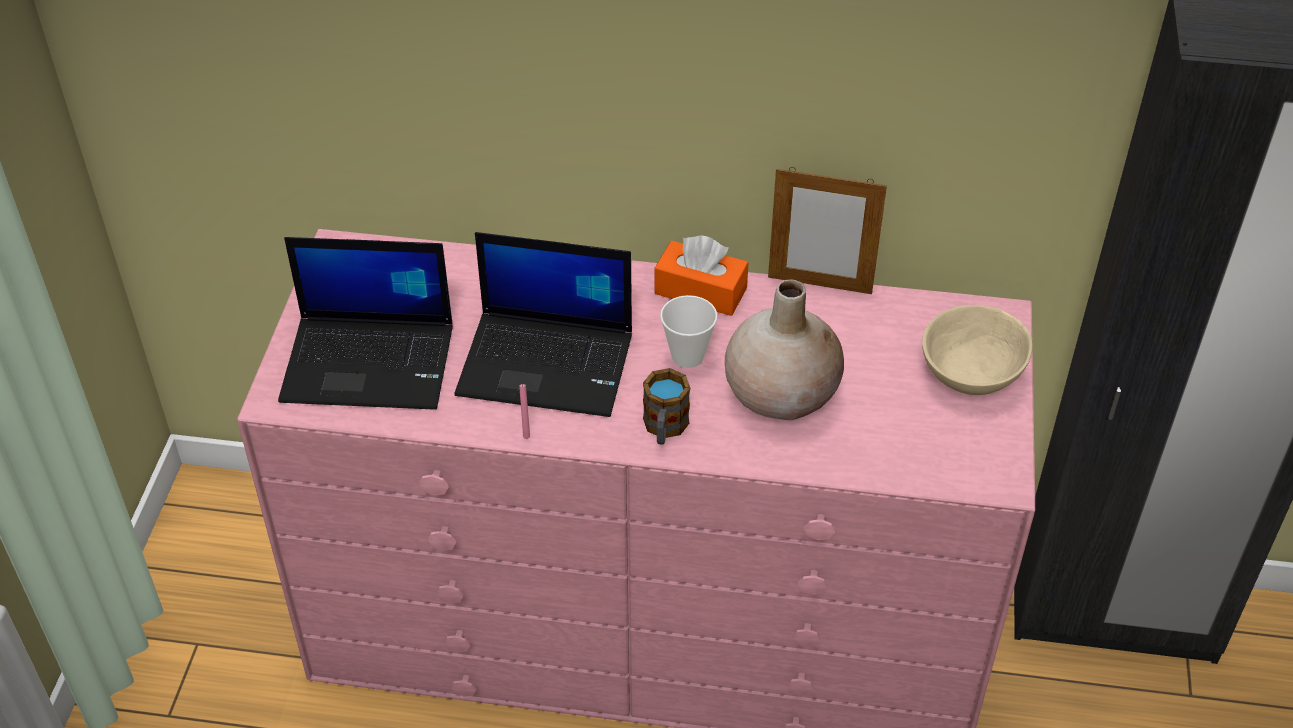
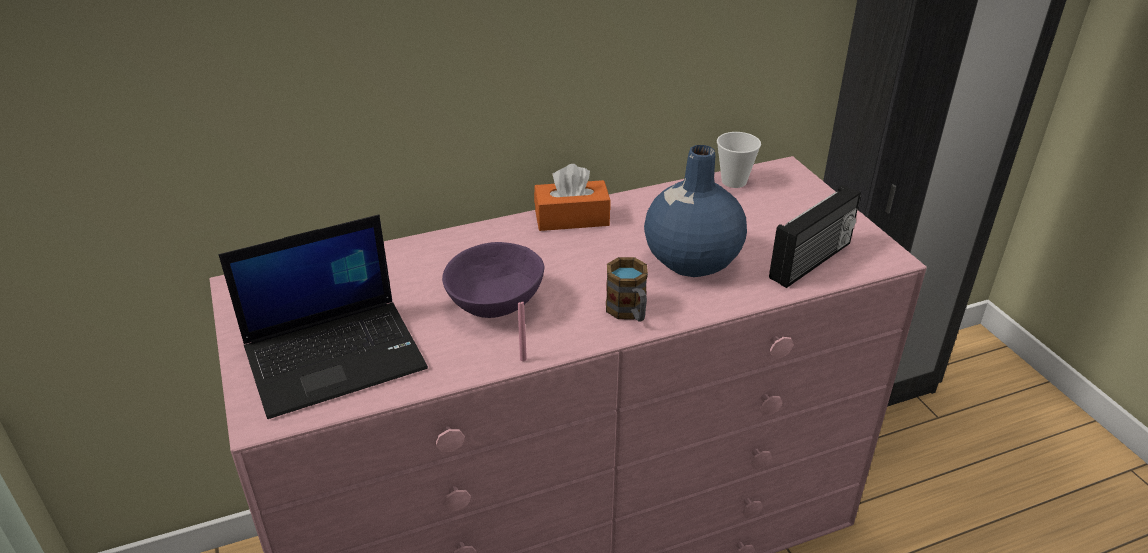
camera: 30 degrees left, 10 degrees down
laptop [454,232,632,417] -> purple bowl [442,242,545,318]
cup [660,295,718,368] -> cup moved to [717,132,761,188]
beige vase [725,279,844,420] -> blue vase [644,145,747,277]
picture frame [768,167,887,294] -> none
beige bowl [922,305,1033,395] -> none
none -> radio [769,185,861,288]

